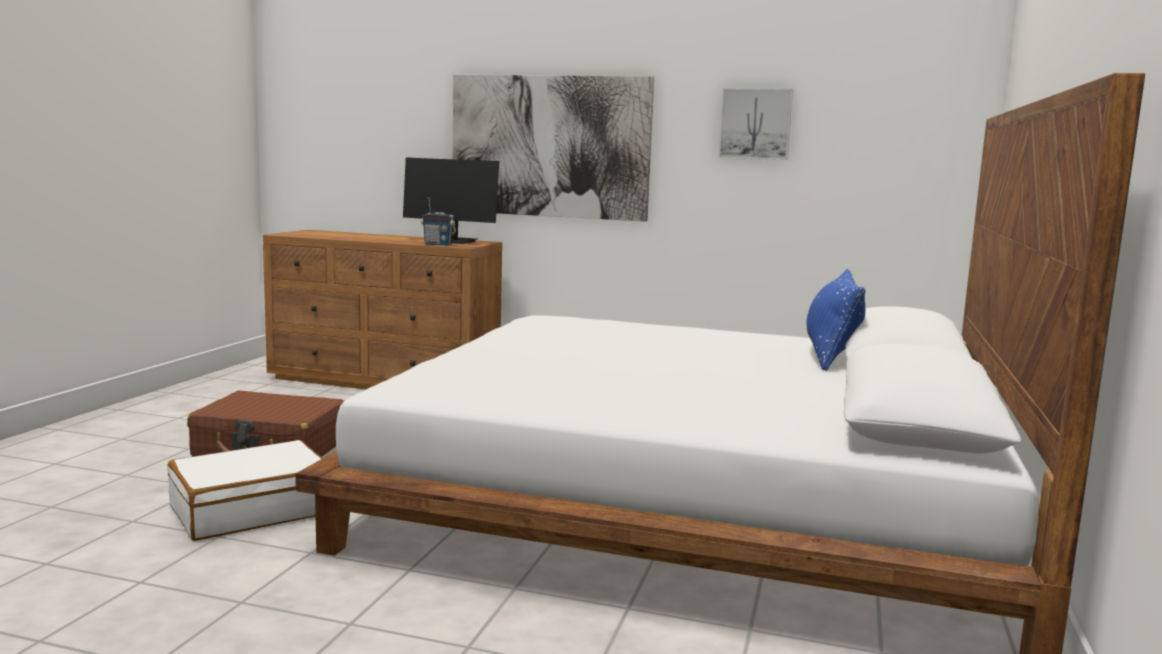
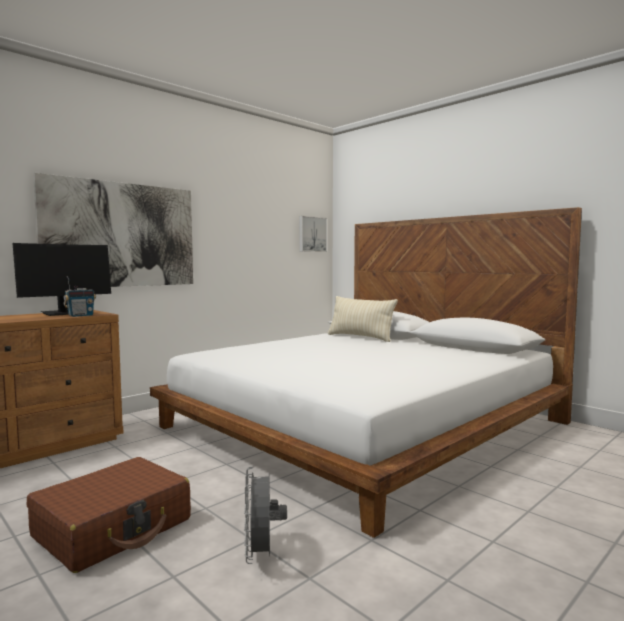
camera: 60 degrees left, 5 degrees down
white suitcase [168,440,323,541] -> grey fan [244,467,287,564]
picture [718,88,793,160] -> picture moved to [299,216,327,252]
blue pillow [806,269,866,371] -> beige pillow [328,296,398,342]

